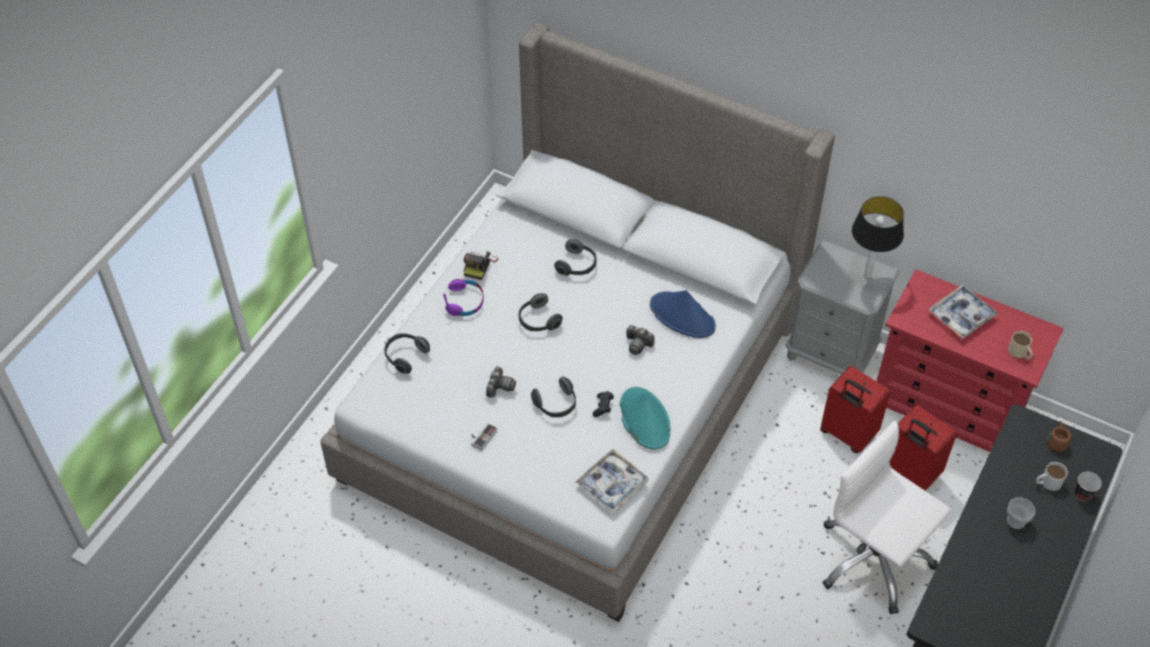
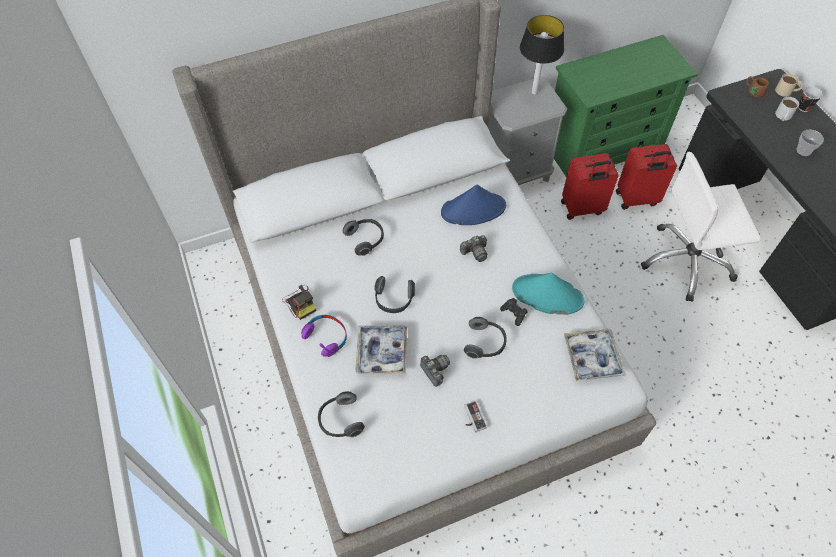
camera: 50 degrees left, 5 degrees up
red dresser [877,269,1064,452] -> green dresser [554,35,698,177]
tray [929,285,998,339] -> tray moved to [355,326,407,374]
beige mug [1008,331,1033,360] -> beige mug moved to [775,73,803,97]

